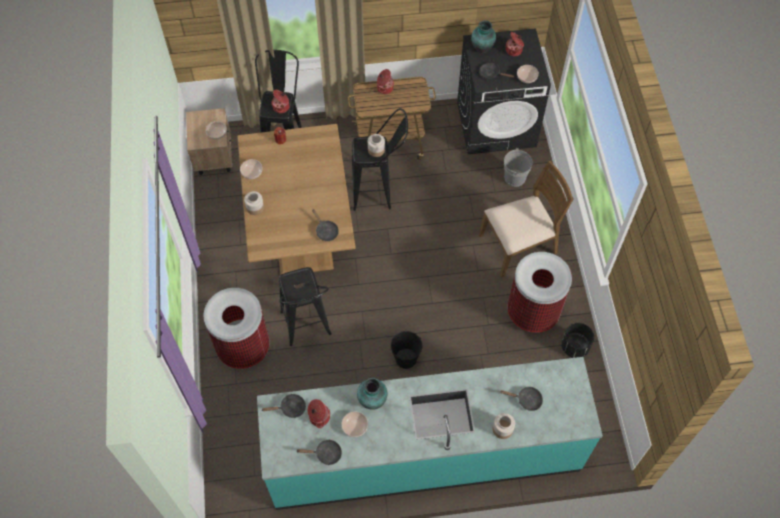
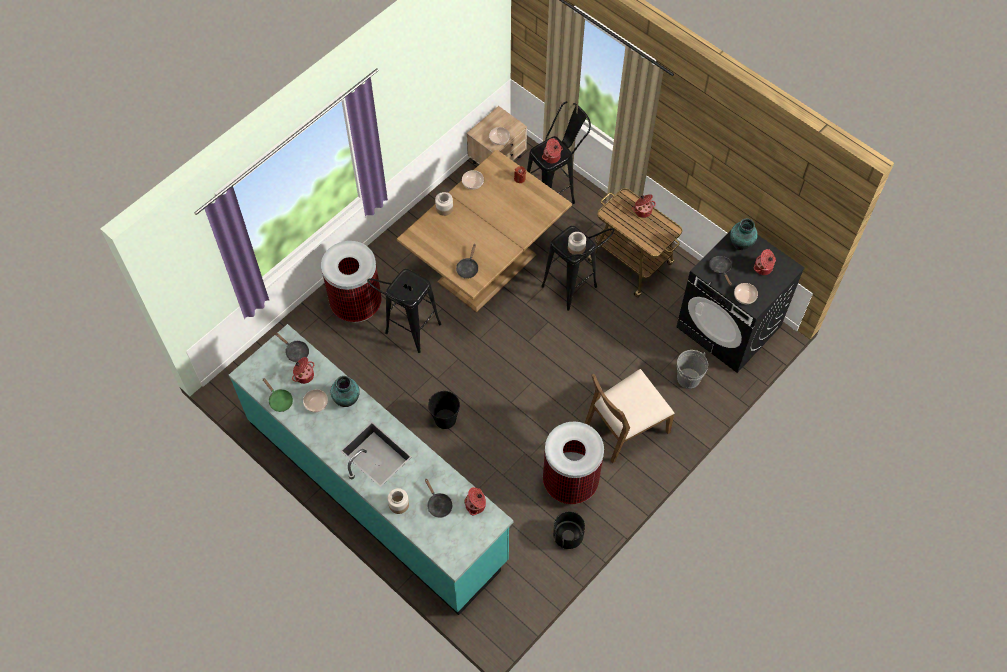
camera: 50 degrees right, 0 degrees up
black frying pan [297,439,342,465] -> green frying pan [263,378,293,412]
brown chair [479,160,574,278] -> brown chair turned 120 degrees clockwise [585,369,675,463]
none -> cooking pot [464,487,486,515]

